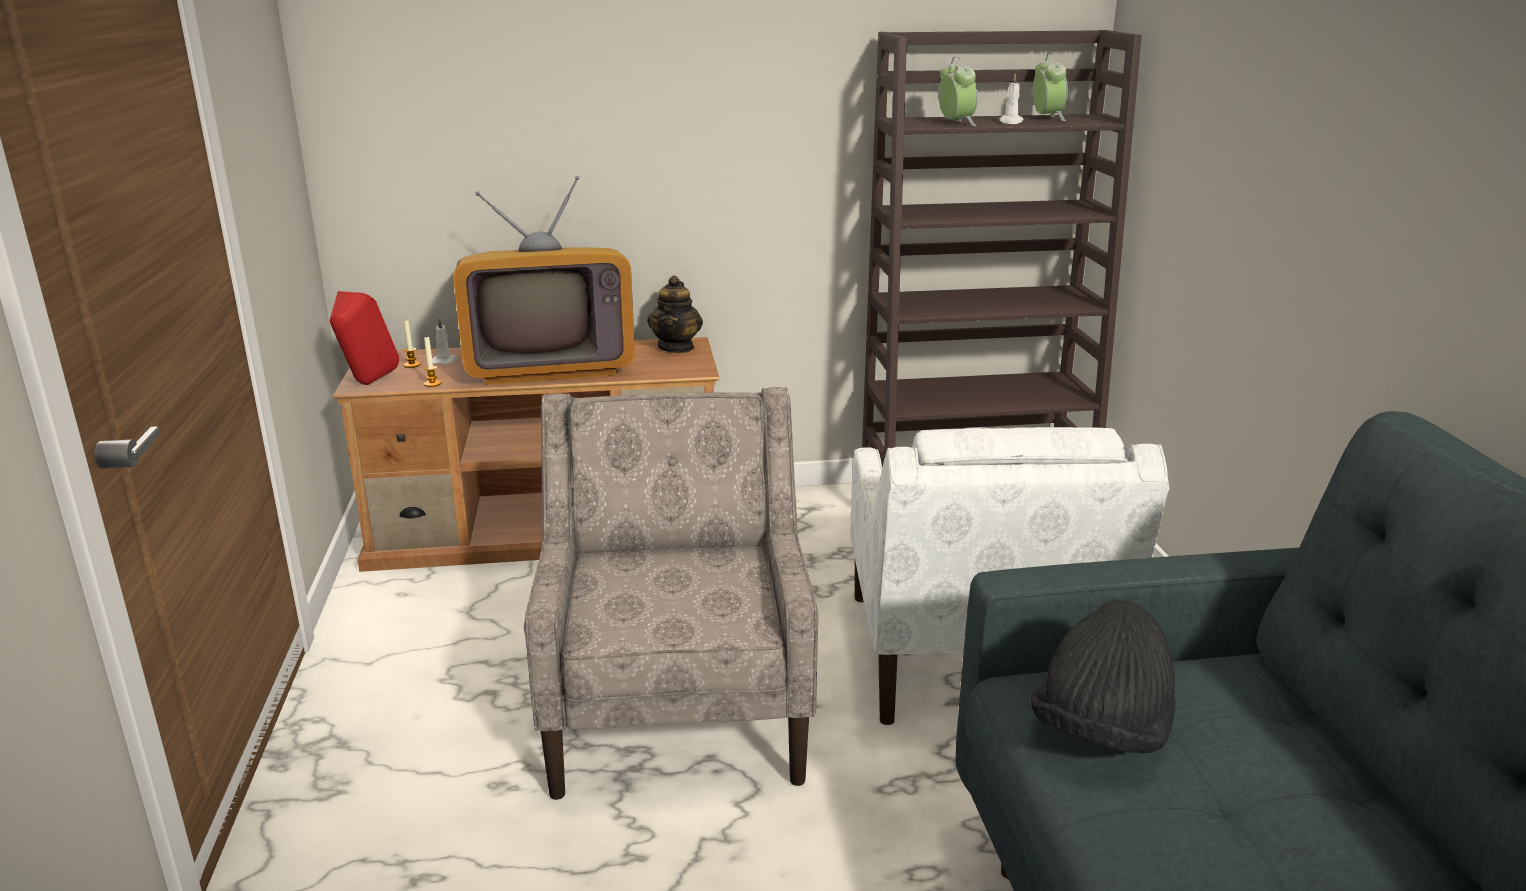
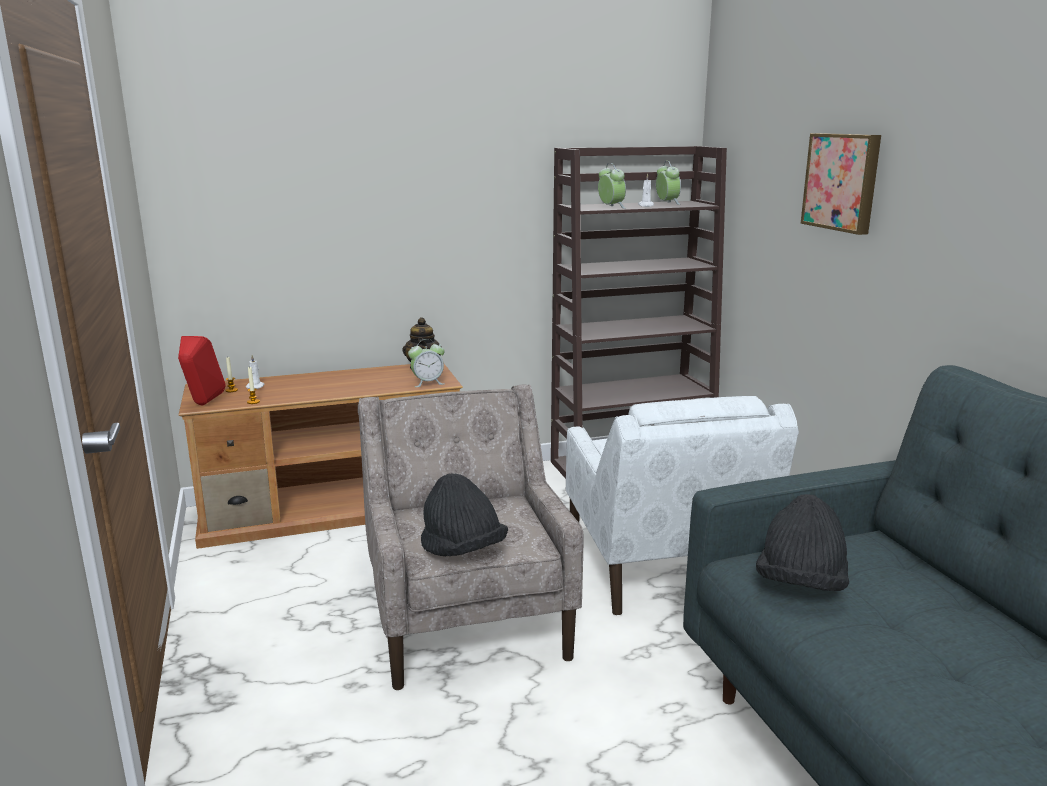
camera: 10 degrees left, 5 degrees down
television [453,176,635,385] -> none
none -> alarm clock [408,339,445,387]
none -> black hat [421,473,508,556]
none -> picture [800,133,881,235]

